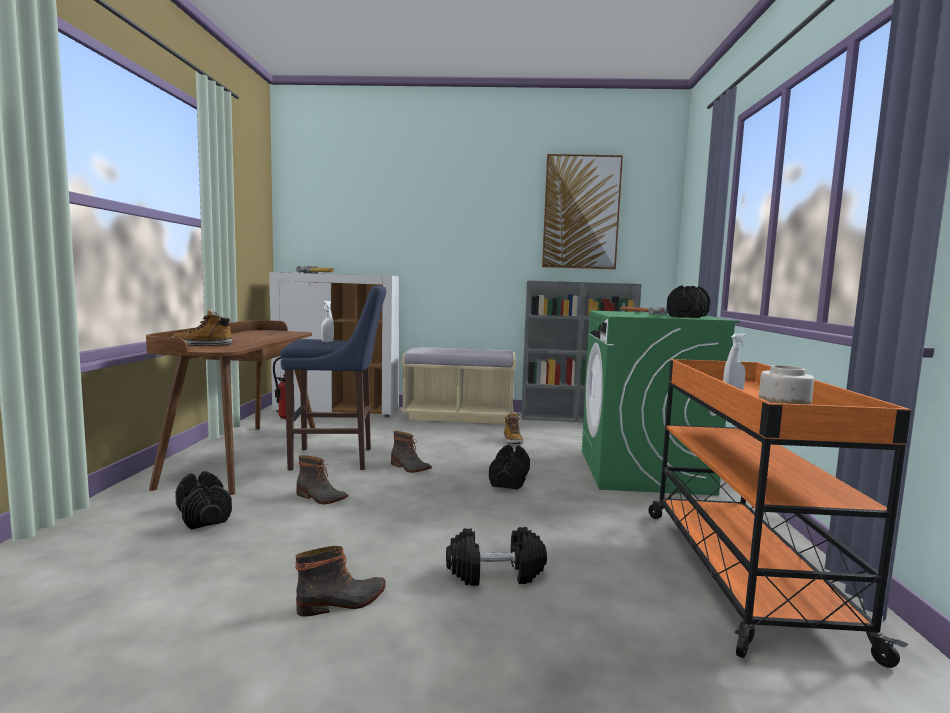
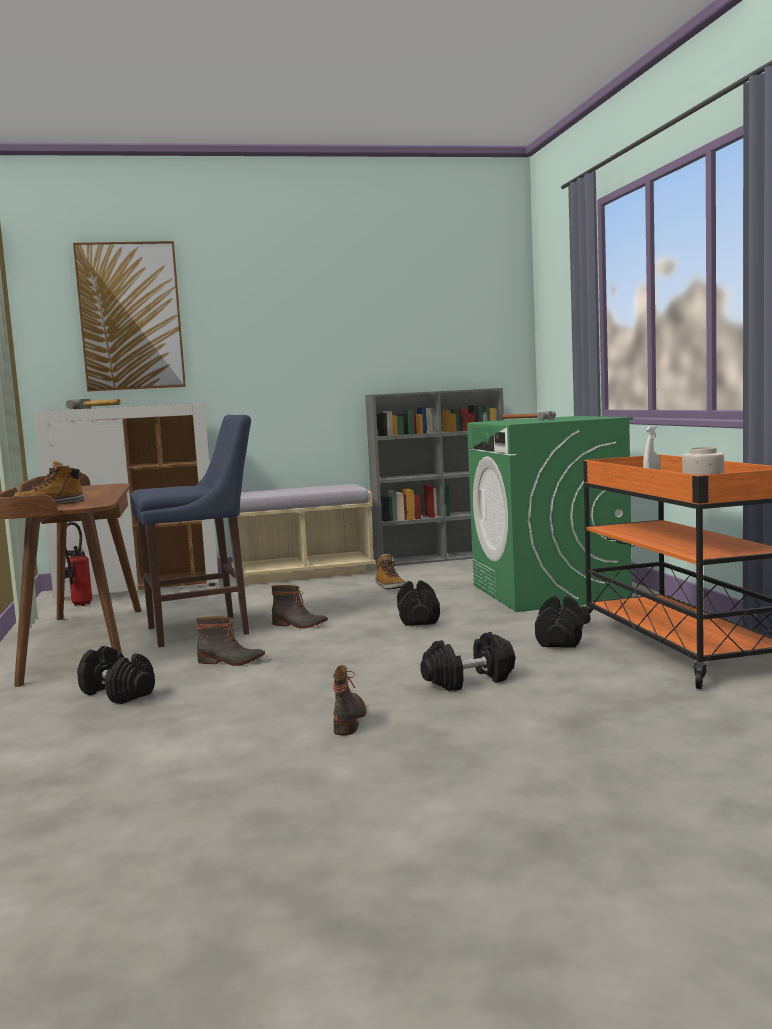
camera: 15 degrees left, 0 degrees up
boot [295,546,386,617] -> boot turned 45 degrees counterclockwise [333,665,366,735]
white spray bottle [321,301,334,342] -> none
picture [542,154,623,269] -> picture moved to [73,241,186,391]
black dumbbell [667,285,711,318] -> black dumbbell moved to [535,596,584,648]

